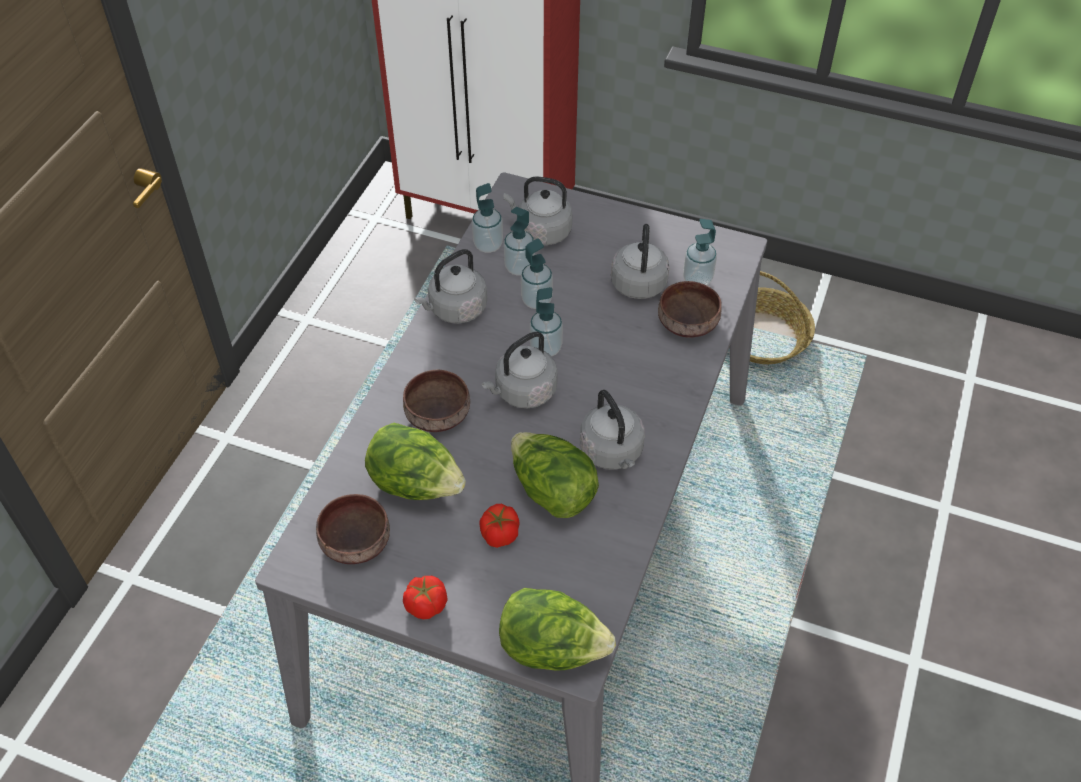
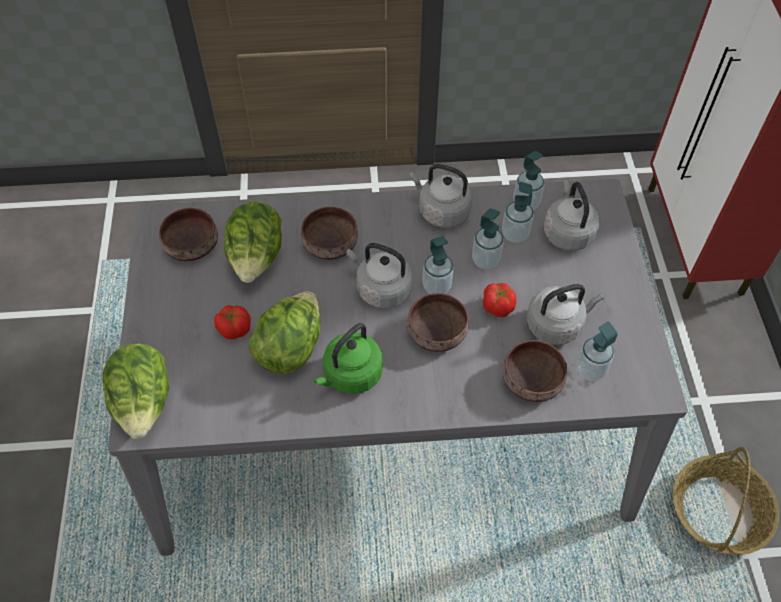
camera: 65 degrees right, 5 degrees up
tomato [403,576,447,619] -> tomato moved to [483,283,517,317]
grey kettle [580,390,645,470] -> green kettle [314,323,383,394]
none -> brown bowl [407,293,469,352]

